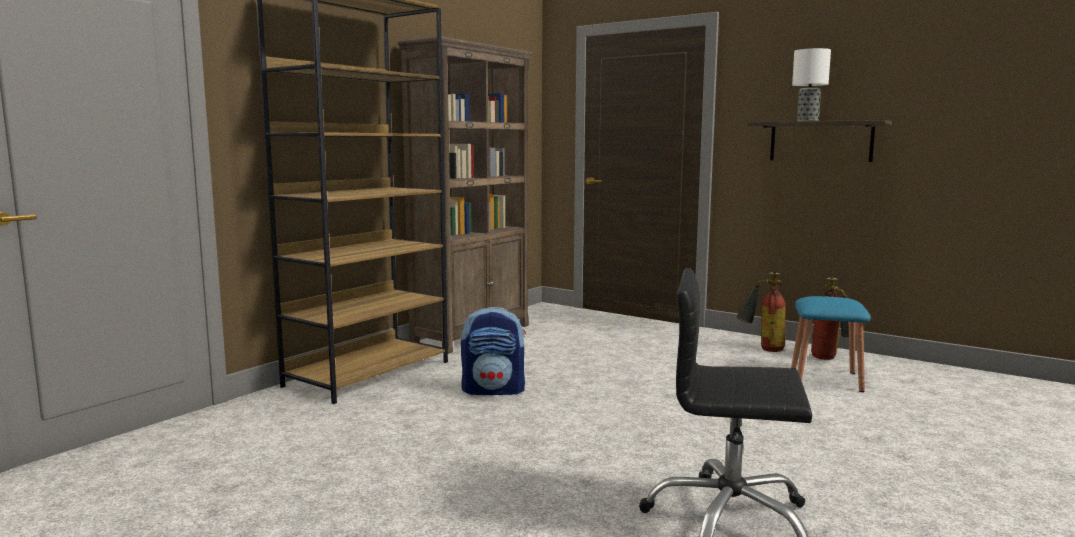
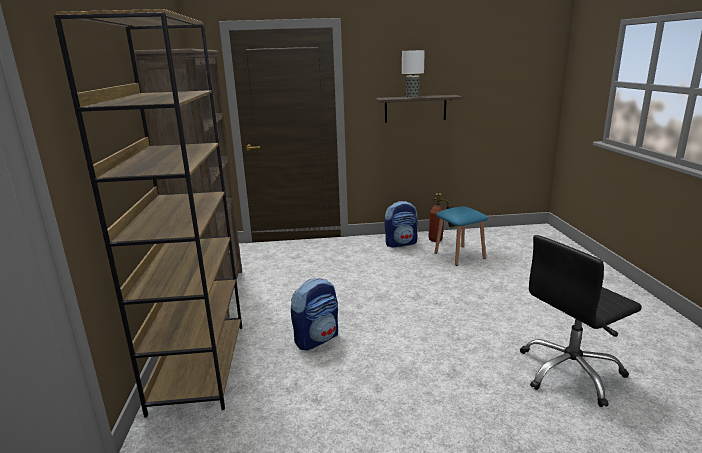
camera: 40 degrees left, 10 degrees up
fire extinguisher [736,272,786,352] -> backpack [384,201,418,247]

